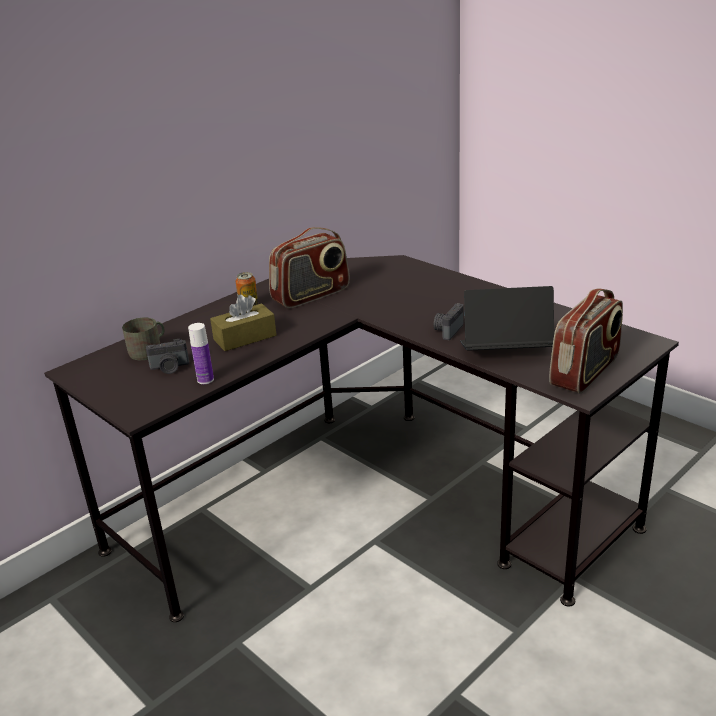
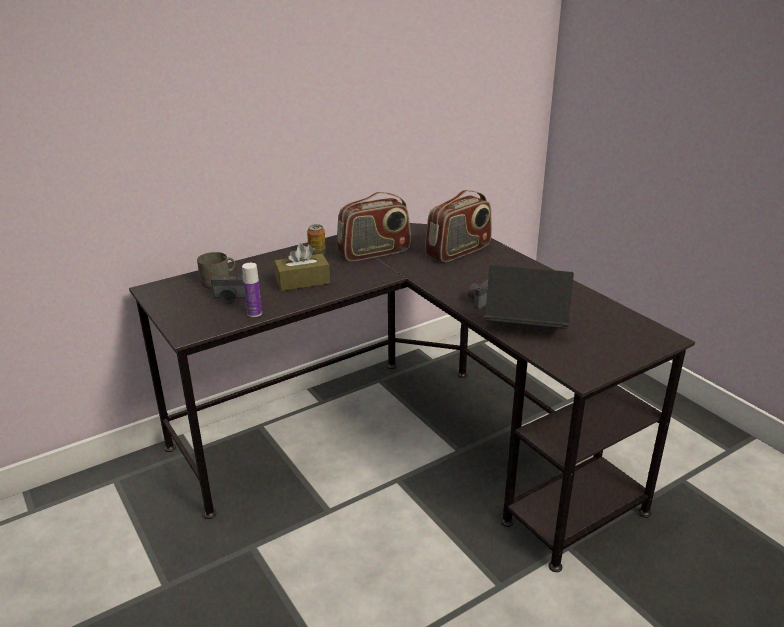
camera: 10 degrees right, 0 degrees up
radio [549,288,623,394] -> radio moved to [425,190,492,262]

